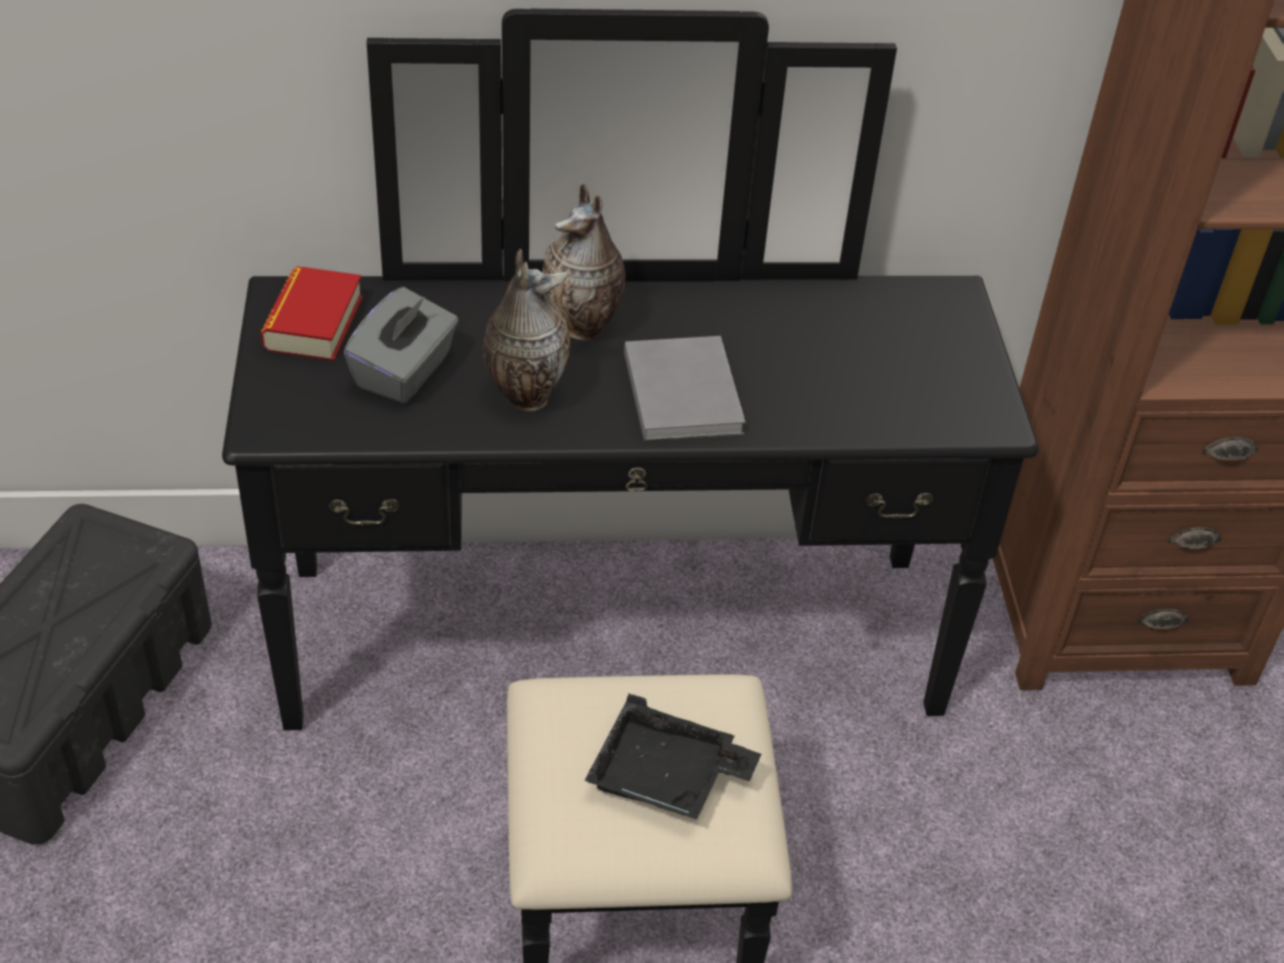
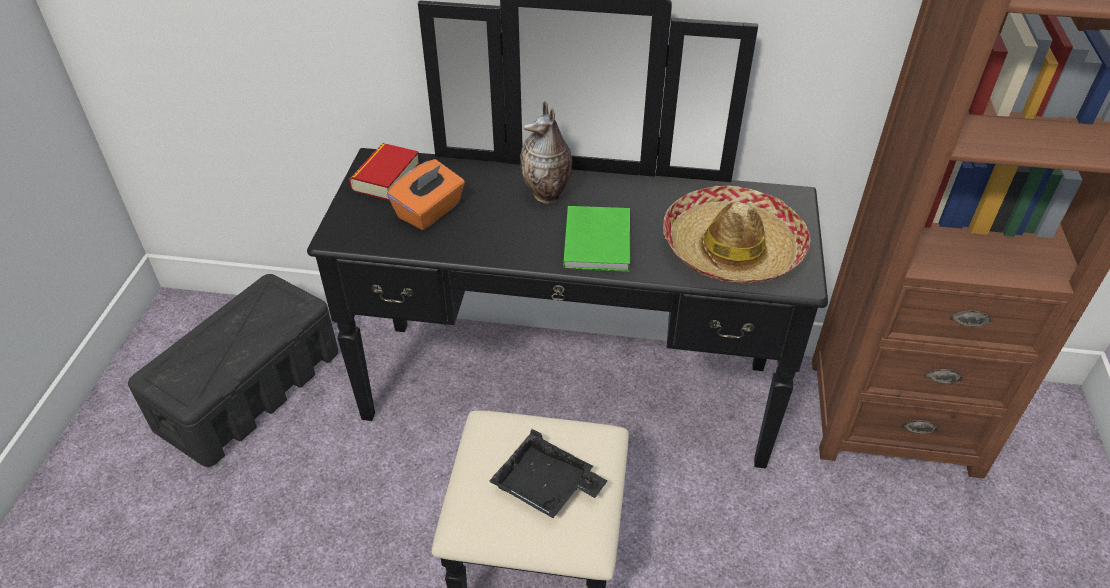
camera: 15 degrees right, 0 degrees up
grey tissue box [344,287,459,404] -> orange tissue box [387,159,465,230]
vase [483,249,570,411] -> none
grey book [624,336,746,442] -> green book [563,206,630,272]
none -> hat [663,186,810,283]

